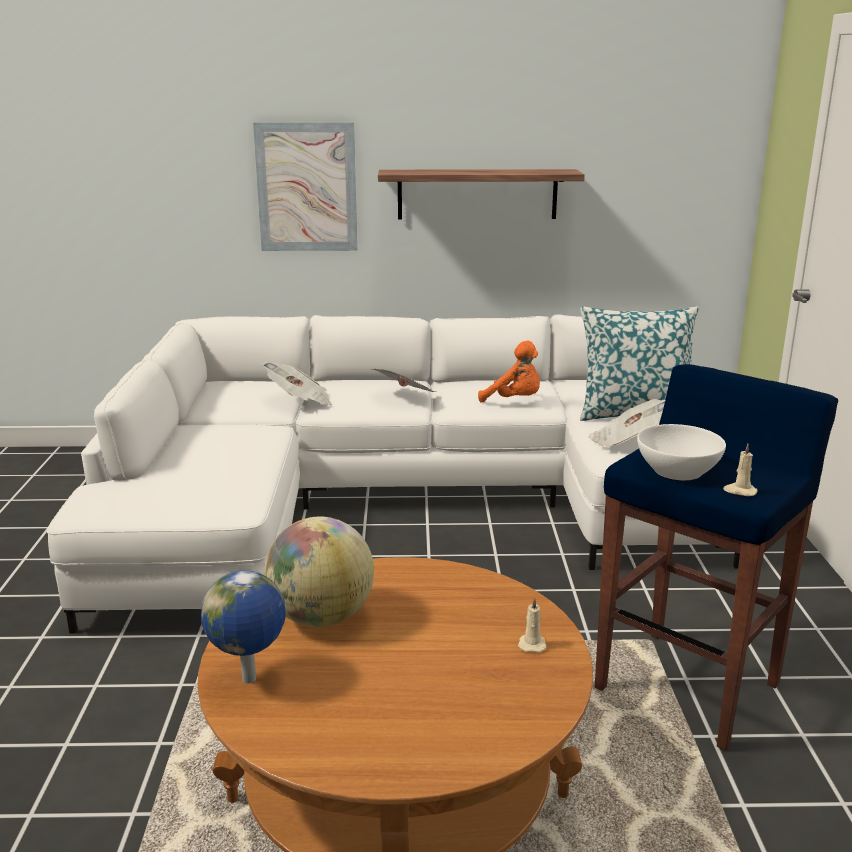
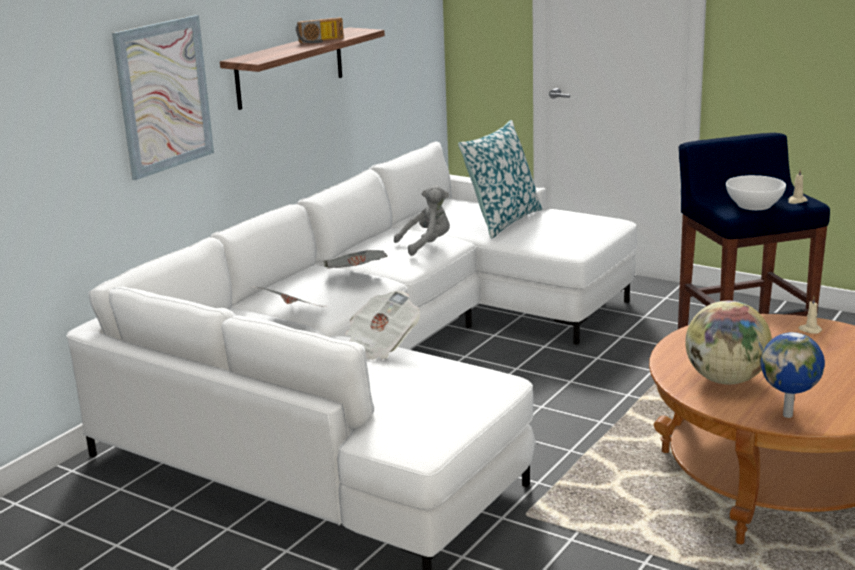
camera: 55 degrees left, 0 degrees up
orange plush toy [478,340,540,402] -> grey plush toy [394,185,450,256]
newspaper [589,399,665,448] -> newspaper moved to [345,291,420,360]
none -> radio [296,17,344,44]

